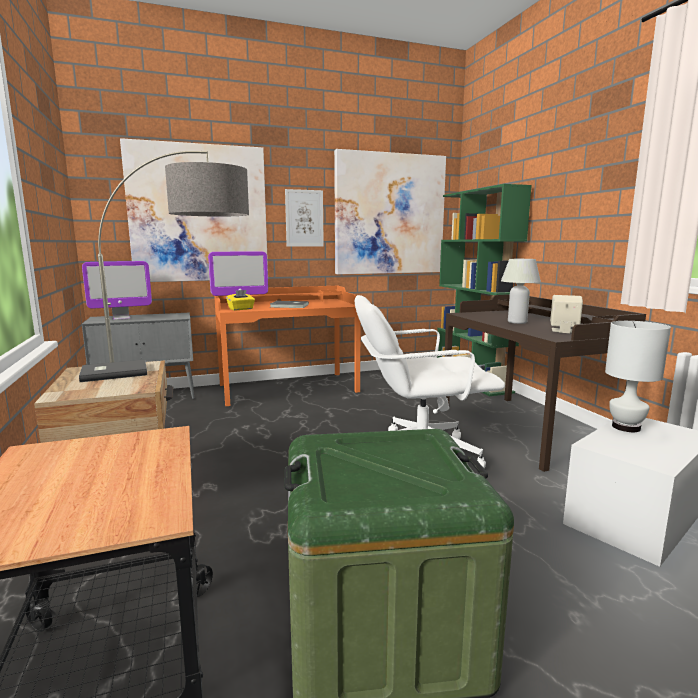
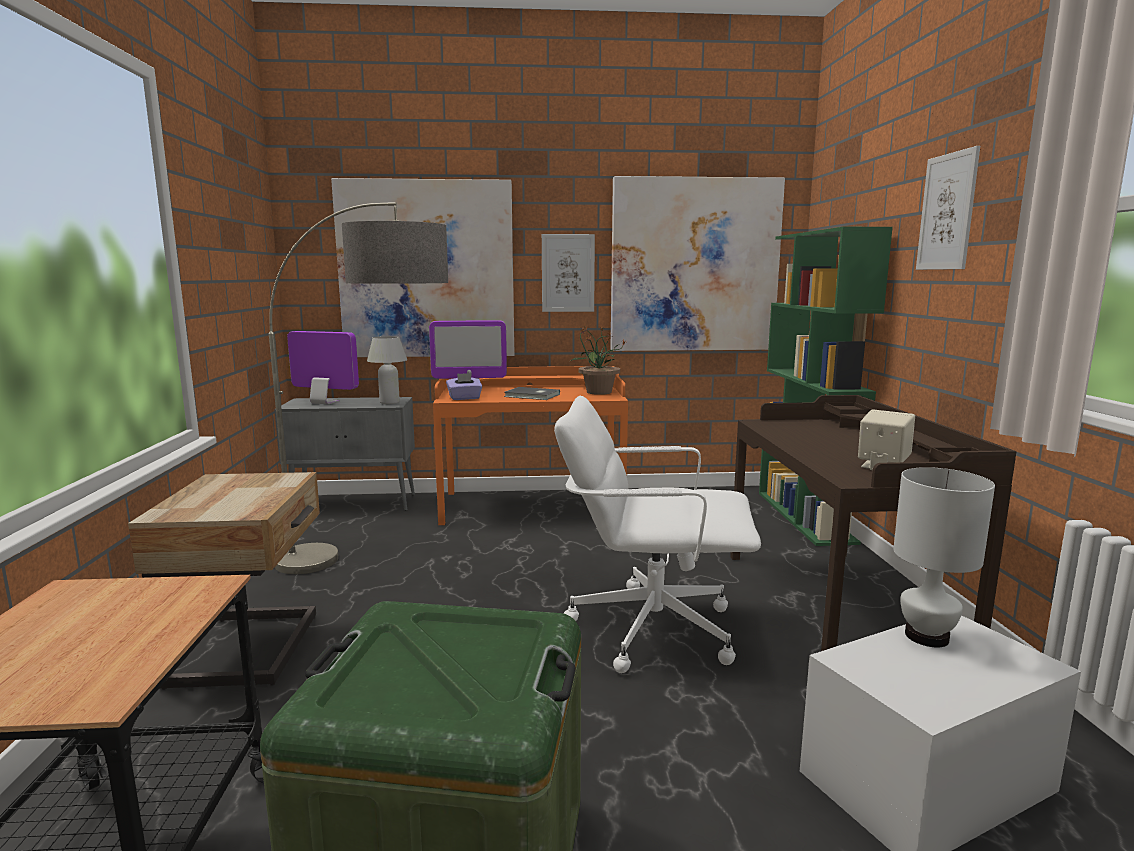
camera: 15 degrees right, 0 degrees up
grey book [79,359,147,382] -> none
monitor [82,261,152,320] -> monitor turned 150 degrees counterclockwise [287,331,359,404]
yellow tissue box [226,290,255,310] -> purple tissue box [446,373,482,400]
white table lamp [501,259,541,324] -> white table lamp moved to [367,336,407,404]
none -> potted plant [570,326,626,395]
none -> picture [916,146,980,270]

